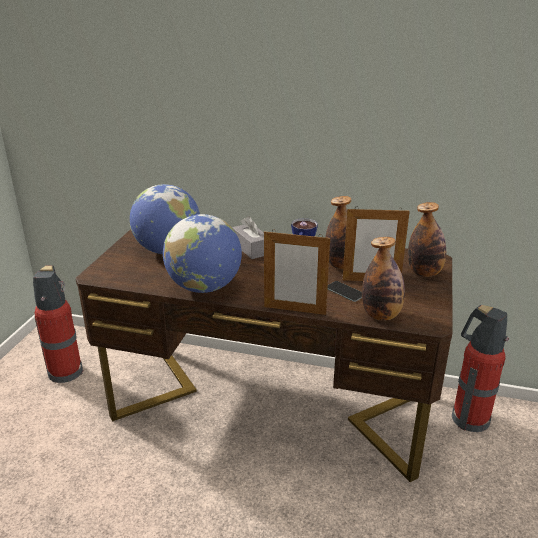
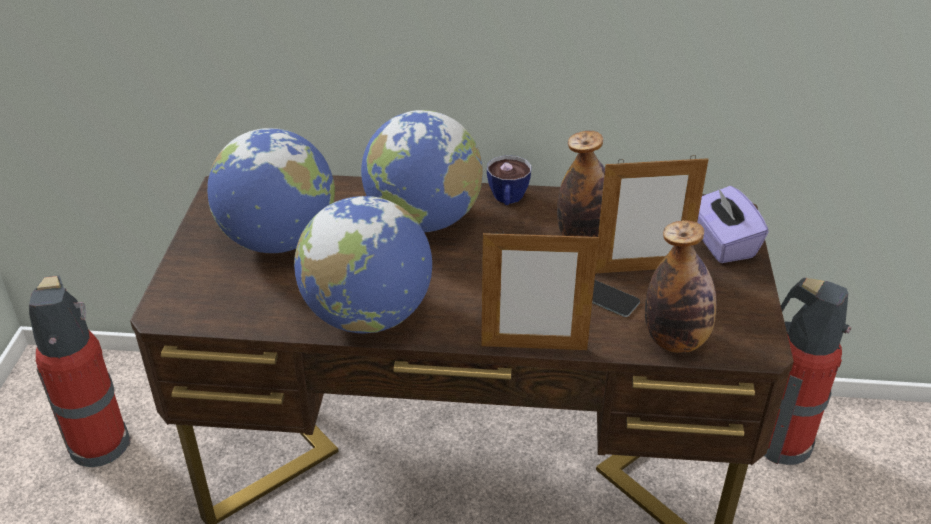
camera: 10 degrees left, 10 degrees up
grey tissue box [232,216,264,259] -> globe [361,110,483,232]
bottle [408,202,446,277] -> purple tissue box [697,186,768,263]

